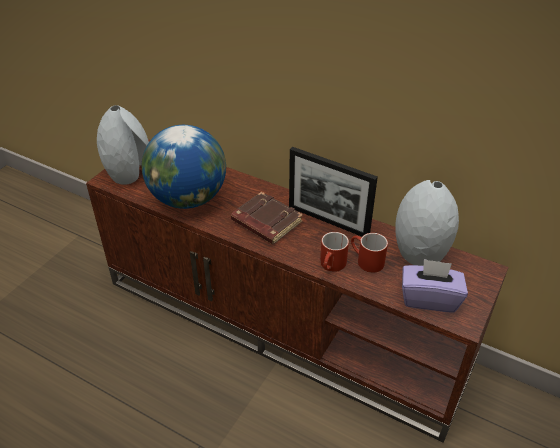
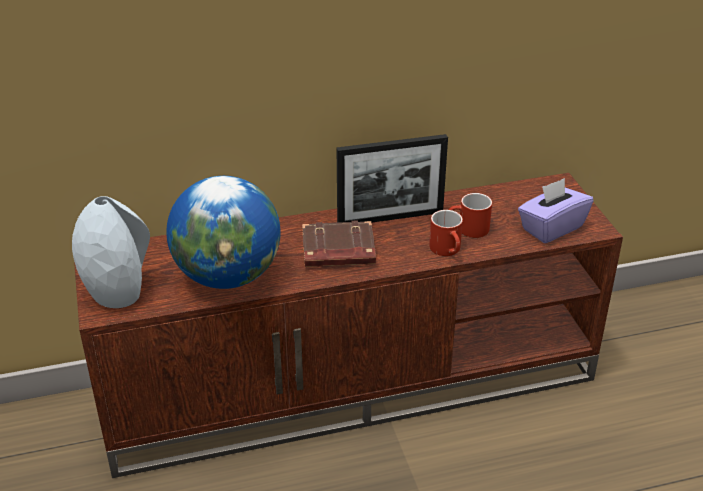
camera: 45 degrees left, 5 degrees down
grey vase [395,180,459,266] -> none

